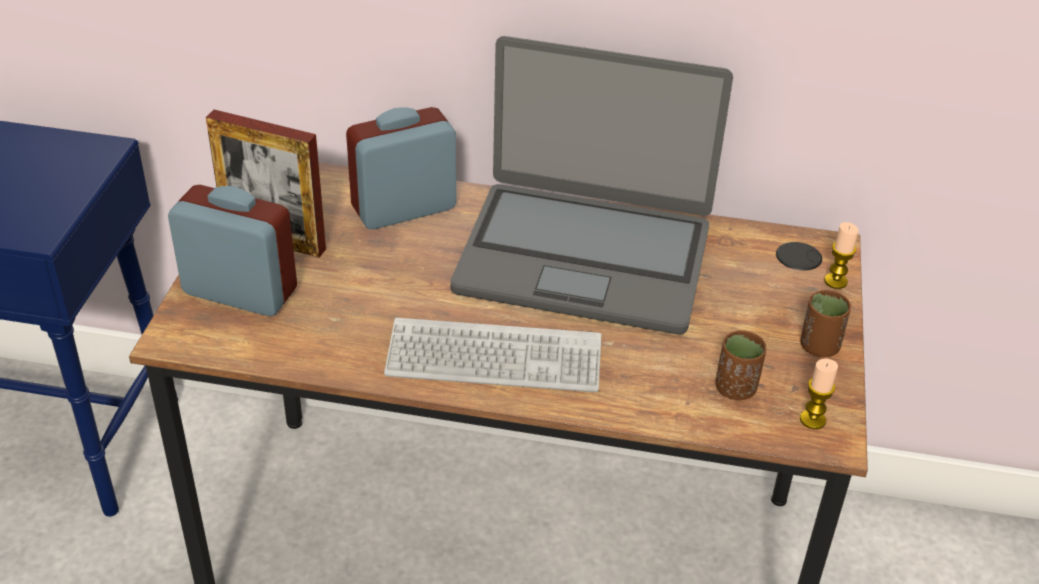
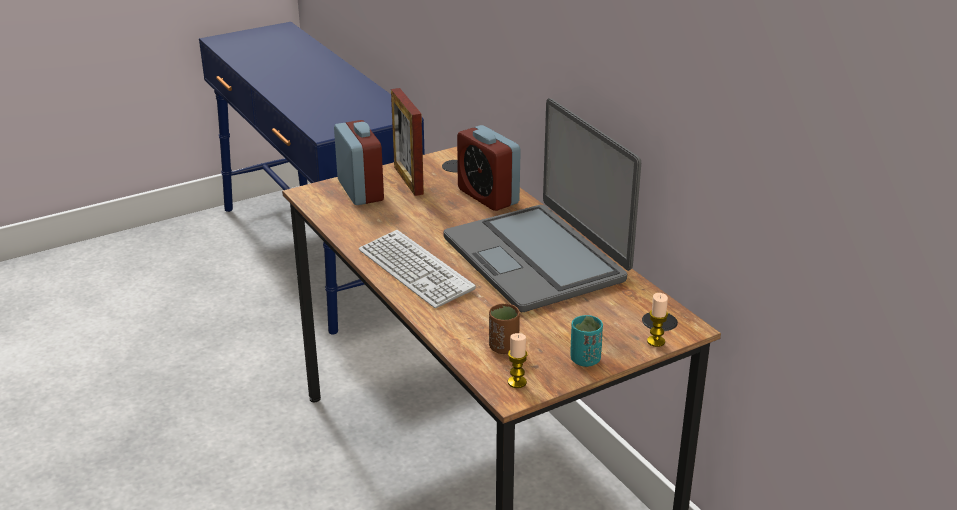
camera: 50 degrees right, 10 degrees down
alarm clock [346,107,456,230] -> alarm clock turned 150 degrees counterclockwise [457,125,521,211]
brown cup [800,290,851,357] -> turquoise cup [571,315,603,367]

